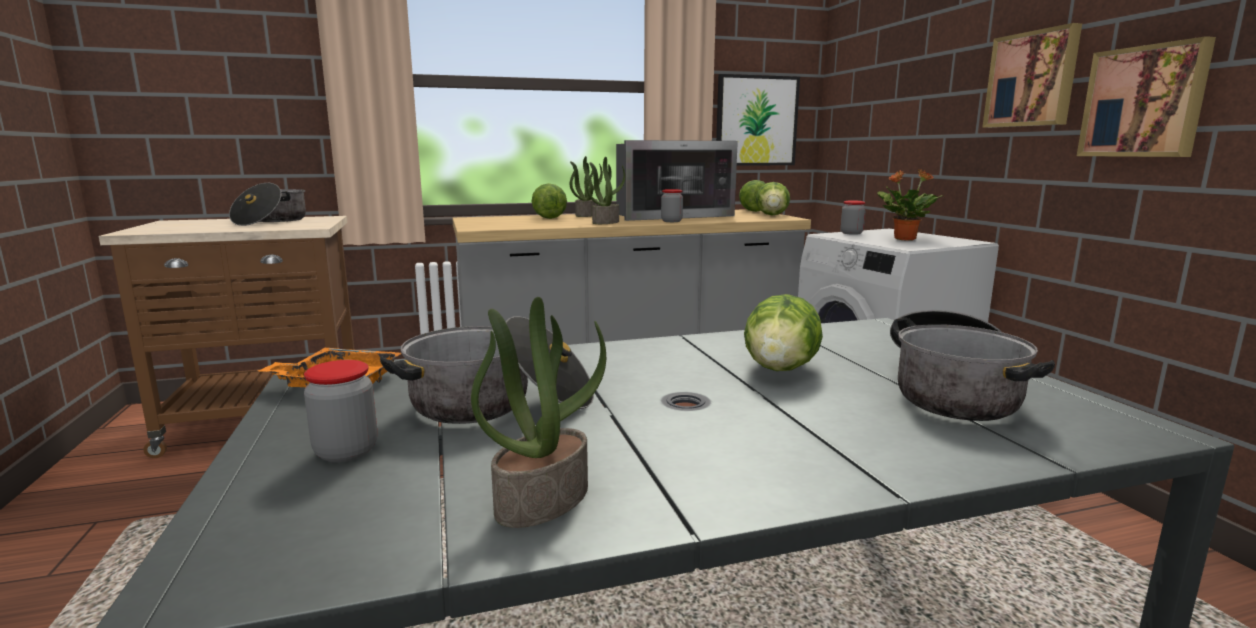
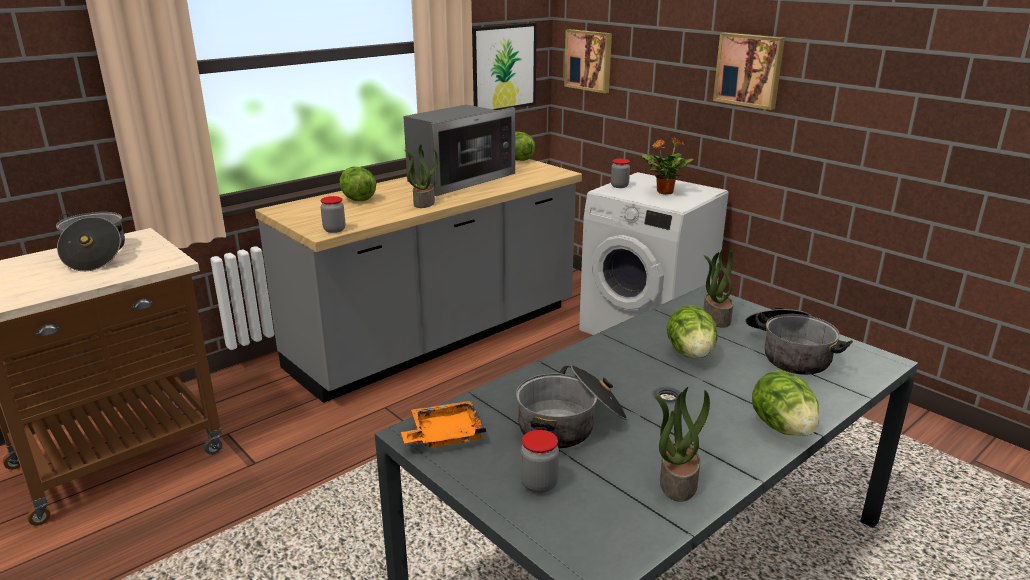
camera: 25 degrees left, 10 degrees up
potted plant [570,156,603,217] -> potted plant moved to [703,247,733,328]
jar [661,189,683,222] -> jar moved to [320,196,345,233]
lettuce [756,182,790,216] -> lettuce moved to [752,370,819,436]
picture [1077,36,1216,157] -> picture moved to [564,29,612,93]

